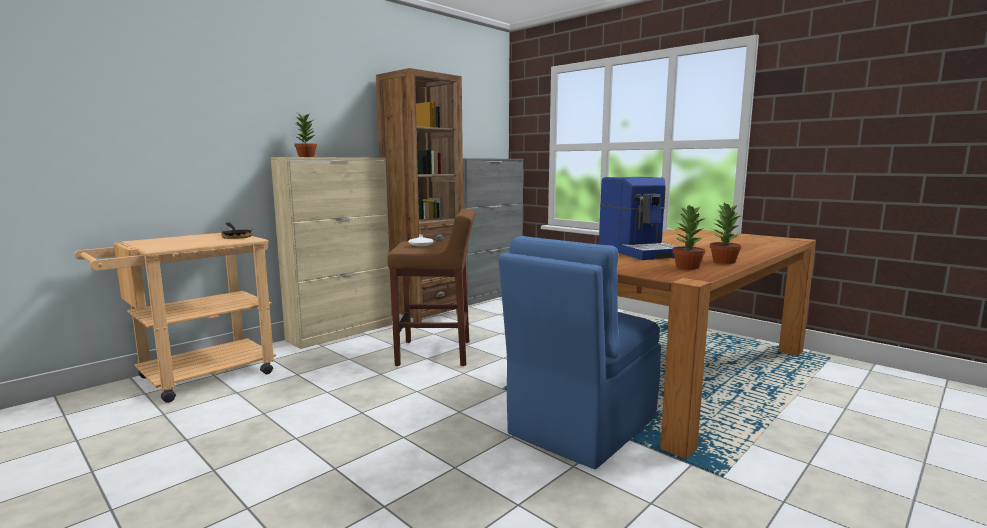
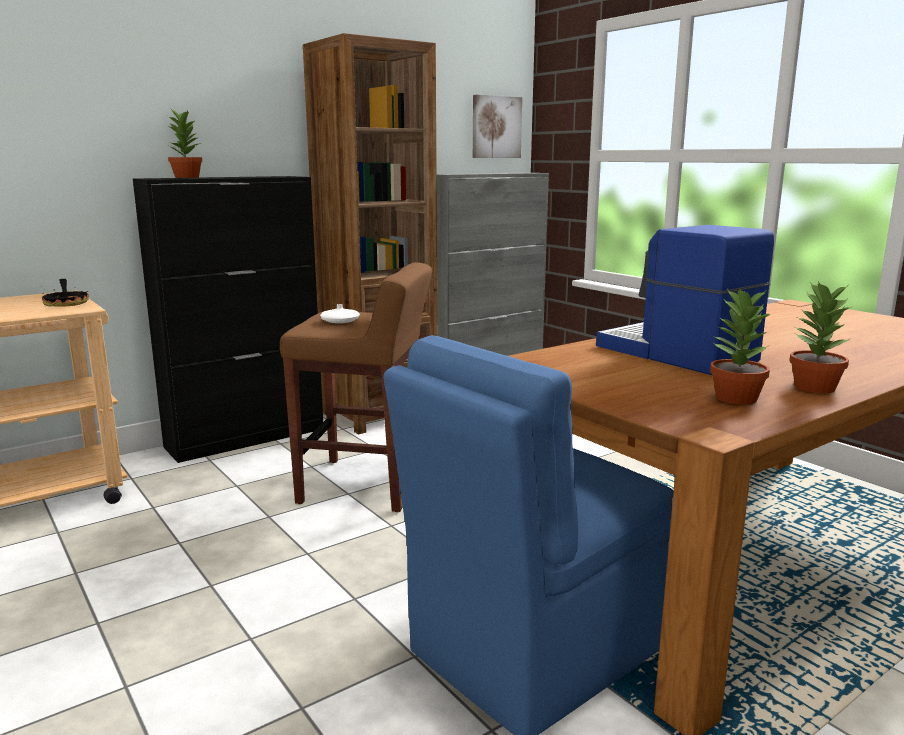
camera: 10 degrees right, 5 degrees up
beige cabinet [271,157,392,349] -> black cabinet [133,176,323,463]
coffee machine [599,177,679,260] -> coffee machine turned 150 degrees clockwise [596,225,774,375]
none -> picture [473,95,522,158]

